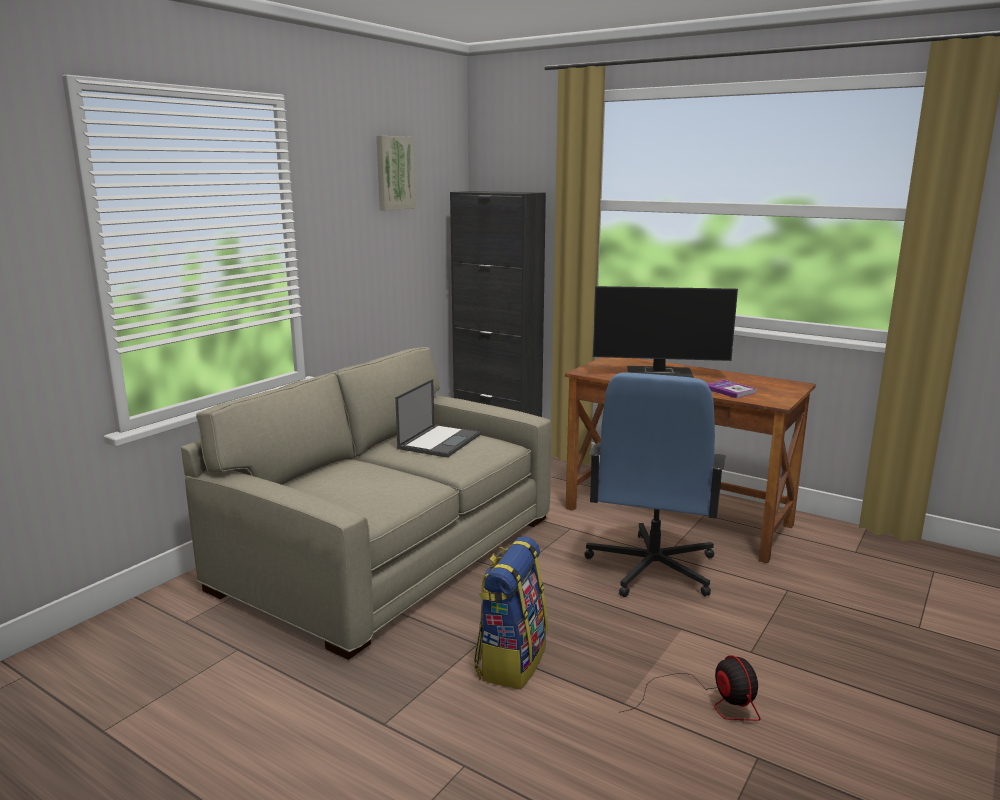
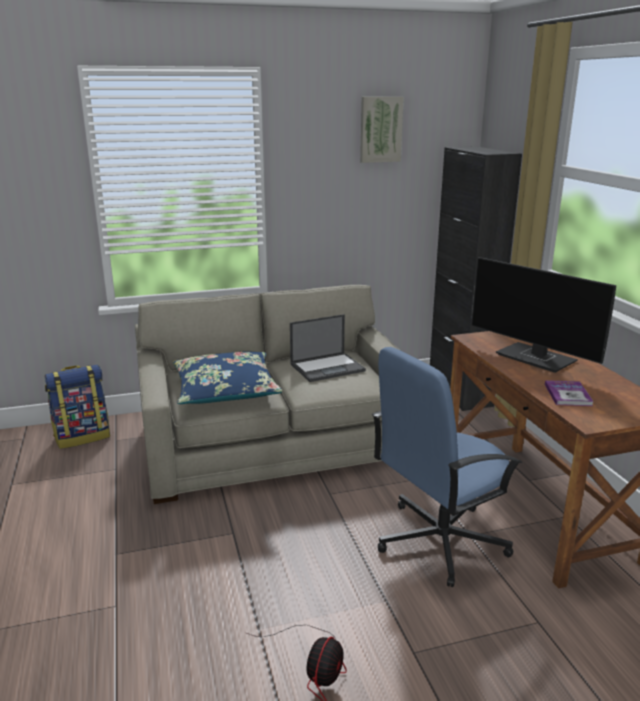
camera: 40 degrees right, 5 degrees up
backpack [474,536,548,689] -> backpack moved to [45,365,110,449]
none -> blue pillow [173,352,283,404]

